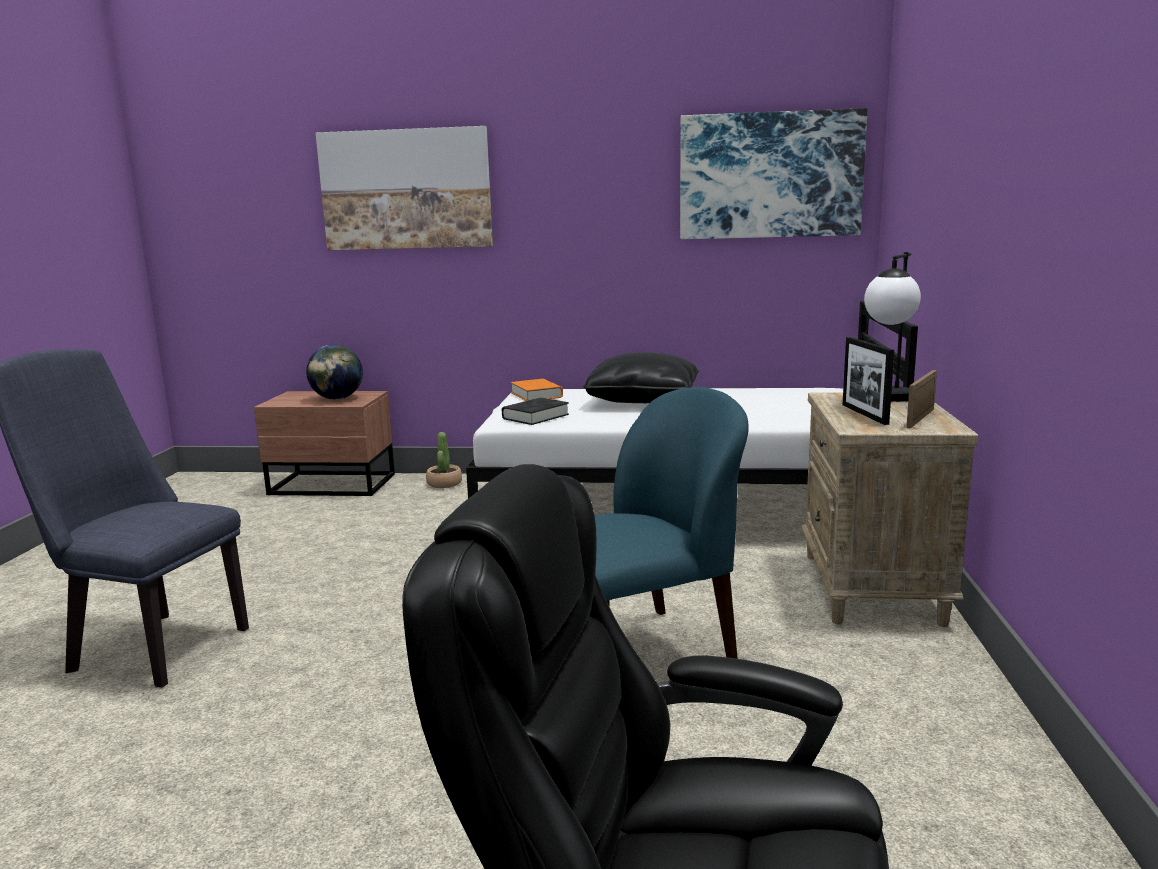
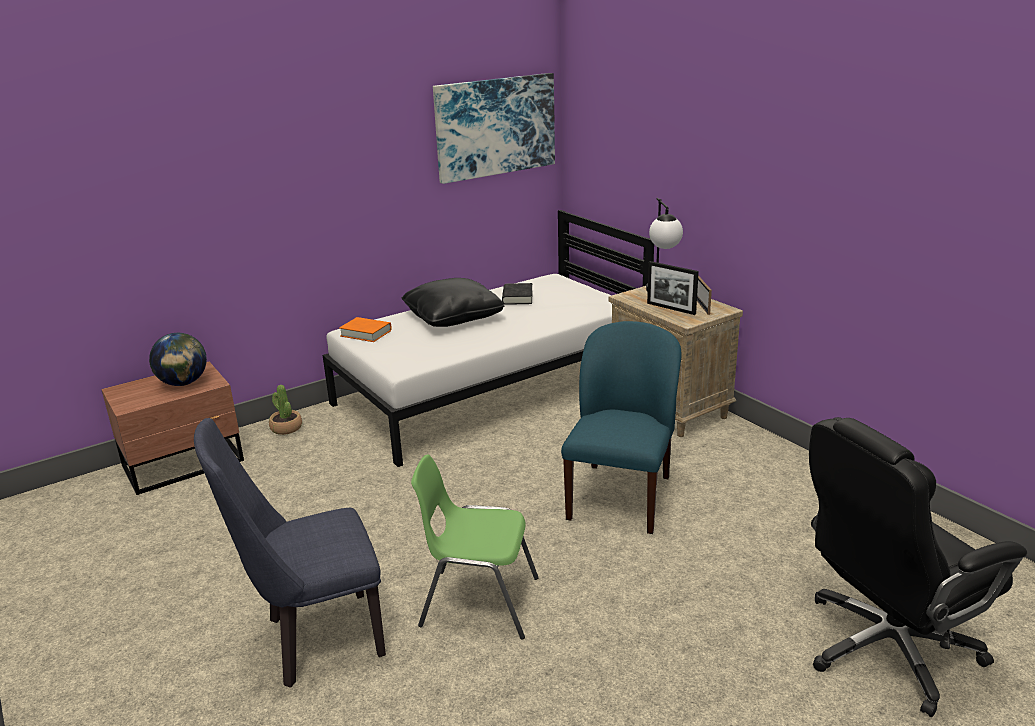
camera: 40 degrees left, 10 degrees up
picture [316,126,493,250] -> none
black book [502,398,569,425] -> black book moved to [502,283,533,305]
none -> green chair [411,454,539,640]

